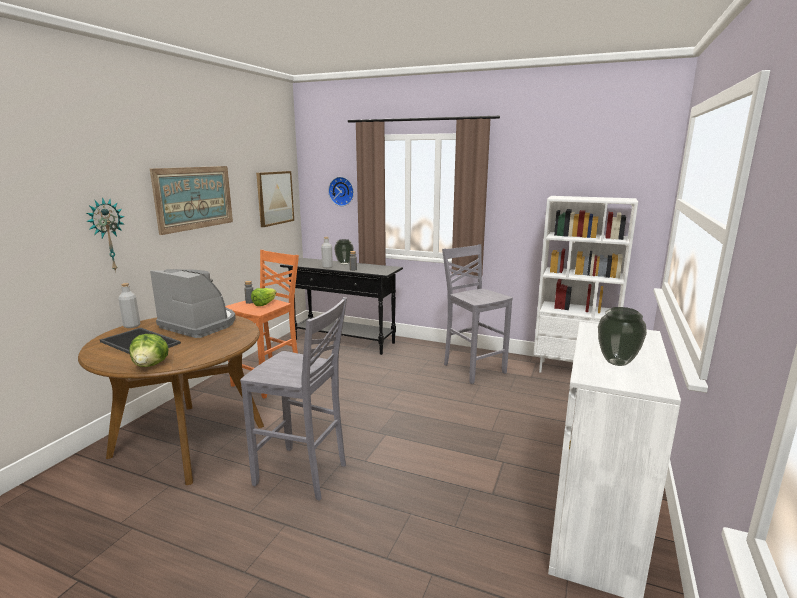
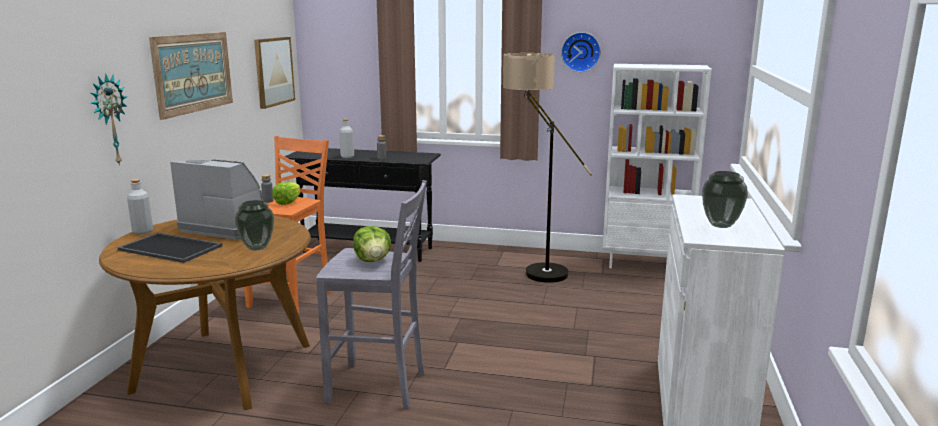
camera: 10 degrees left, 0 degrees up
lettuce [129,334,169,367] -> lettuce moved to [353,226,391,262]
wall clock [328,177,354,206] -> wall clock moved to [561,32,601,72]
vase [334,239,354,265] -> vase moved to [235,200,274,251]
grey stool [442,244,513,384] -> floor lamp [503,53,592,283]

